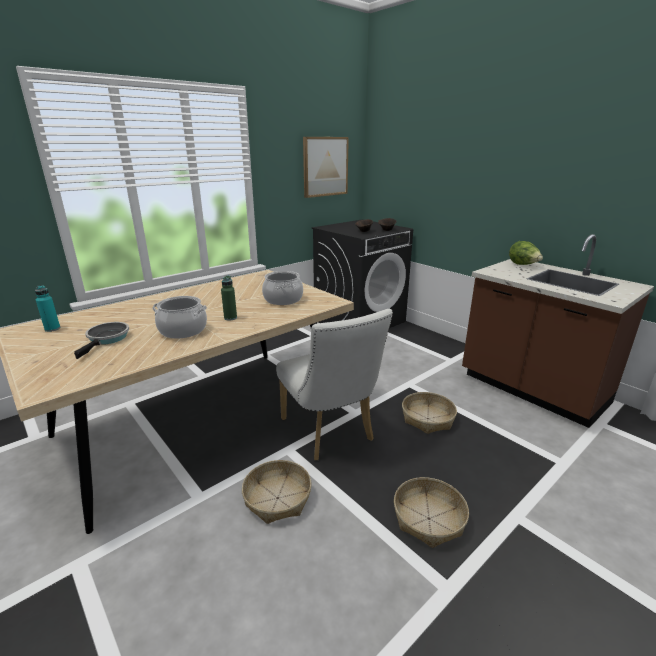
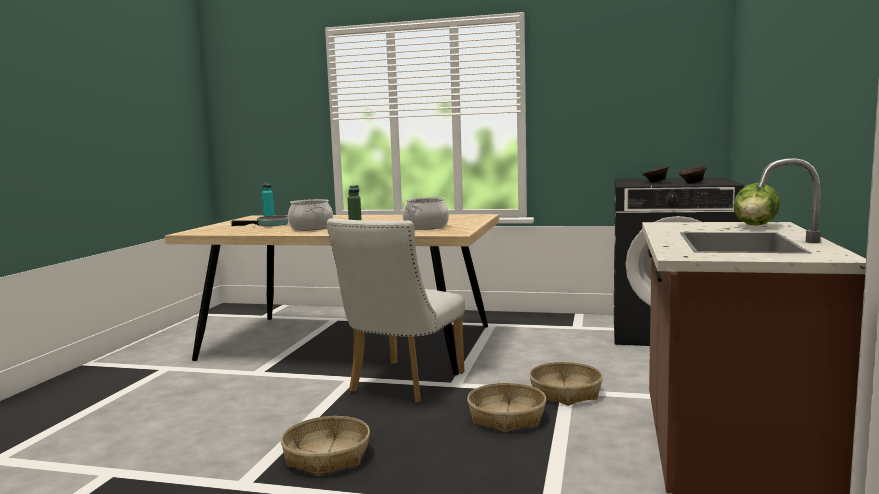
camera: 55 degrees right, 15 degrees down
basket [242,460,312,524] -> basket moved to [529,362,603,406]
picture [303,137,349,198] -> none

